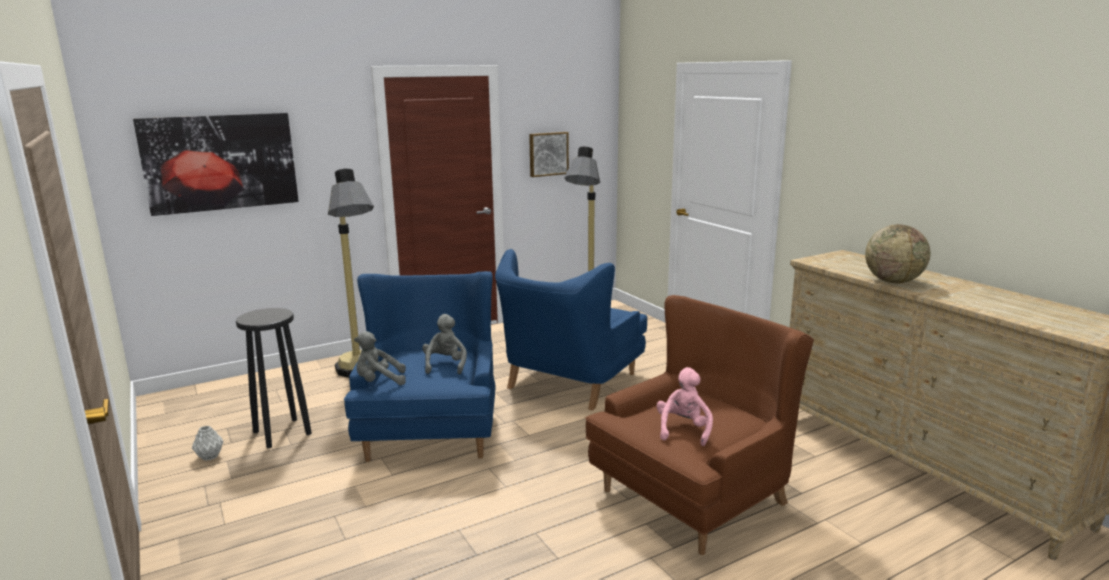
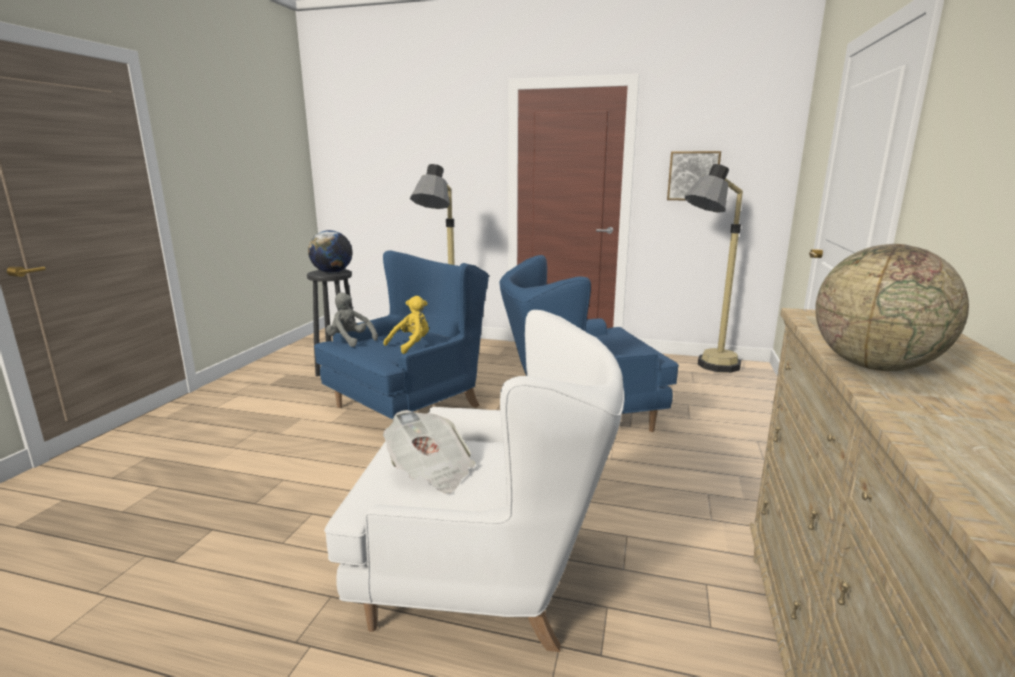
camera: 45 degrees right, 0 degrees up
picture [133,113,299,216] -> none
grey vase [192,426,224,461] -> none
grey plush toy [422,314,467,374] -> yellow plush toy [383,296,429,354]
brown armchair [585,295,814,555] -> white armchair [324,310,625,652]
pink plush toy [657,367,713,446] -> newspaper [383,410,476,493]
none -> globe [308,230,352,273]

